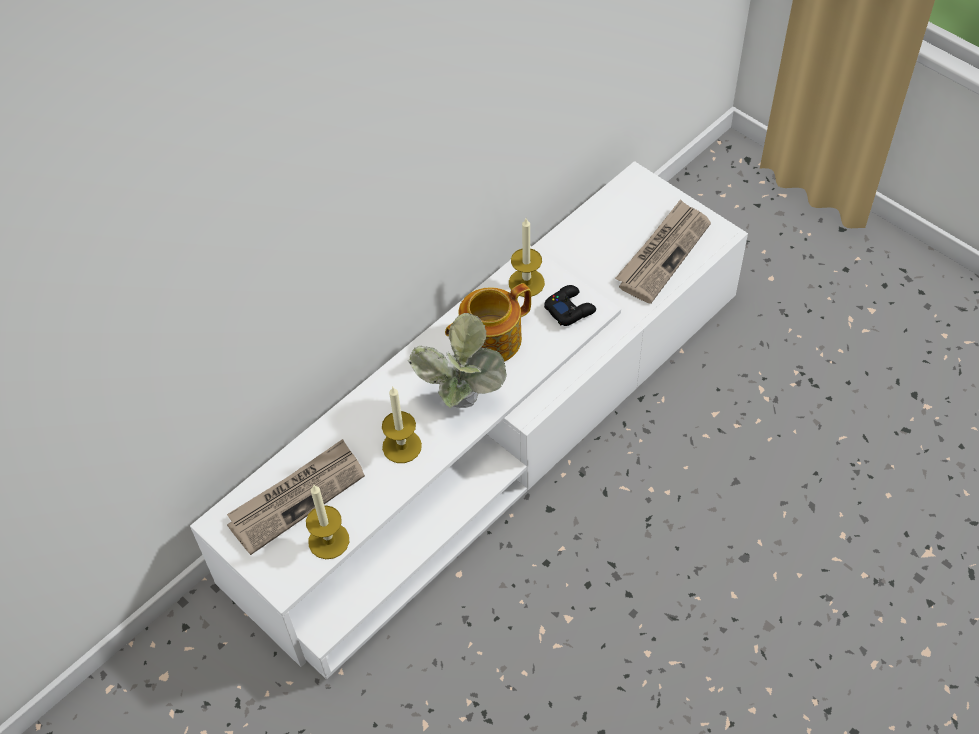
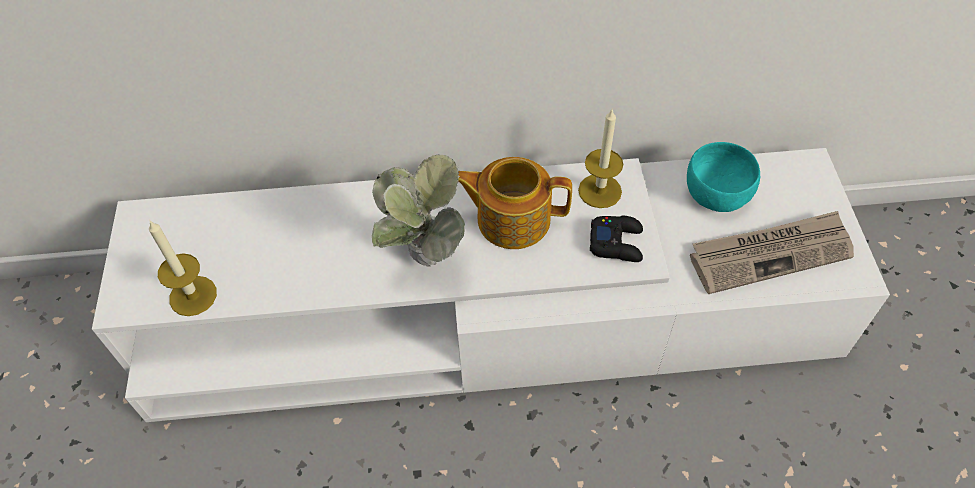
camera: 40 degrees right, 0 degrees up
newspaper [227,439,365,555] -> none
candle [382,387,422,463] -> none
none -> turquoise bowl [687,142,760,212]

